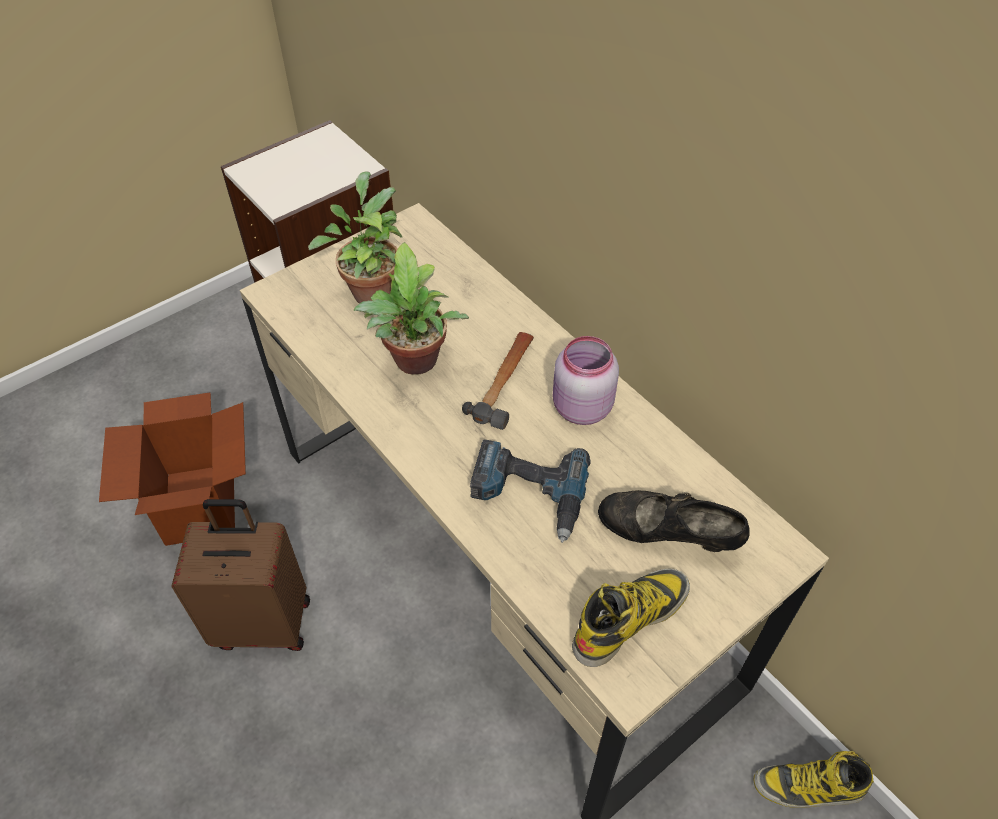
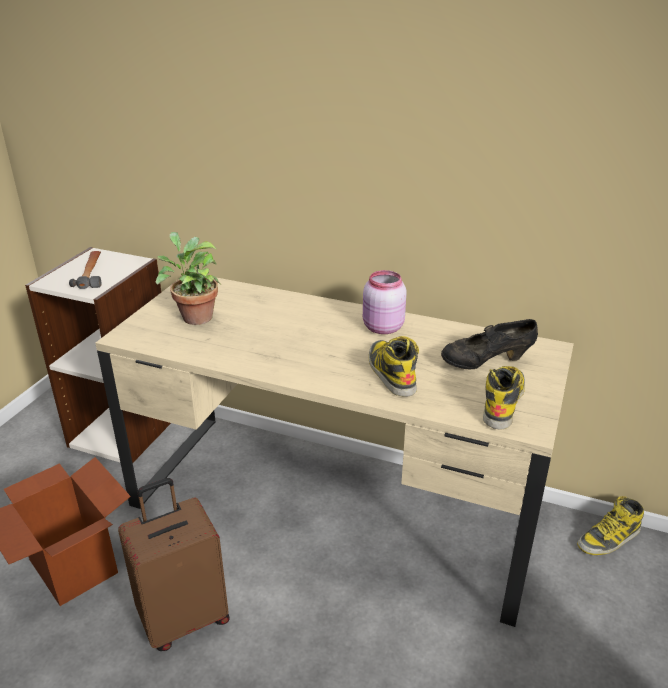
camera: 30 degrees left, 20 degrees down
potted plant [354,242,469,375] -> none
hammer [462,332,534,430] -> hammer moved to [69,251,101,289]
power drill [470,440,591,543] -> boot [369,336,419,397]

